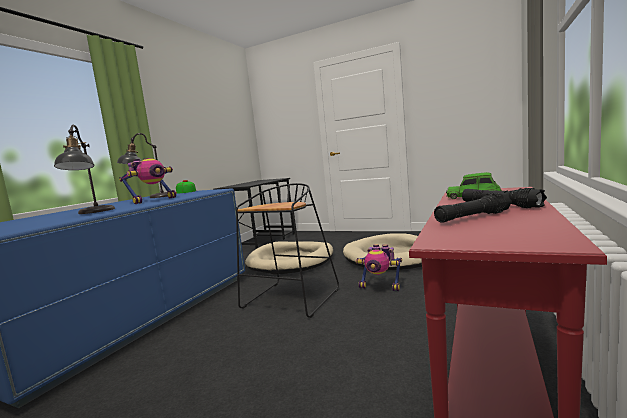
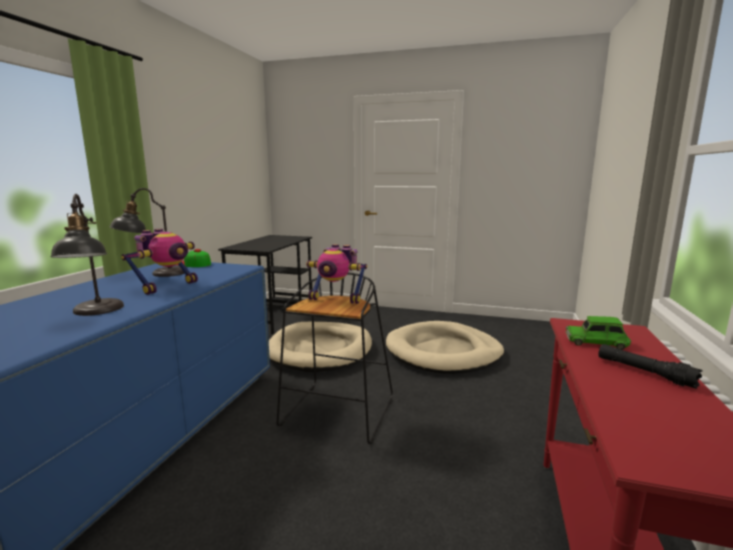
camera: 10 degrees left, 5 degrees up
toy robot [355,244,402,291] -> toy robot moved to [306,244,367,304]
black flashlight [434,193,512,223] -> none

